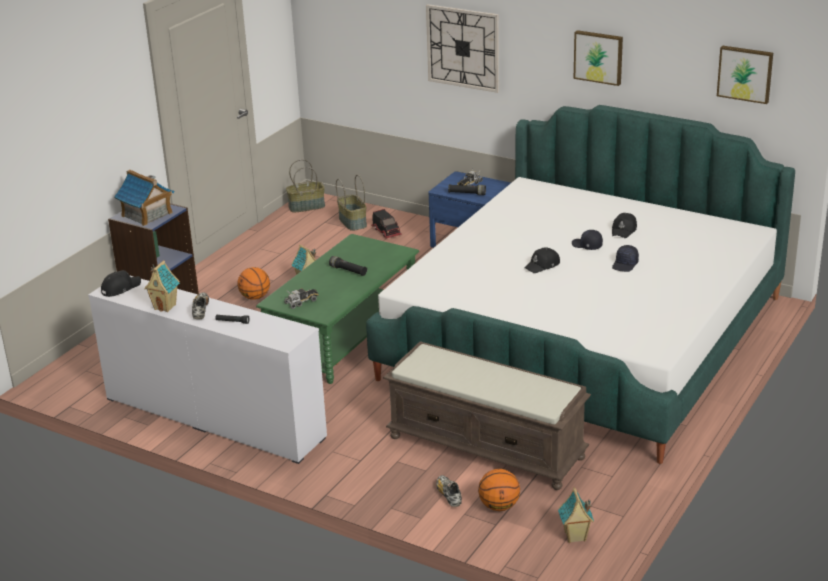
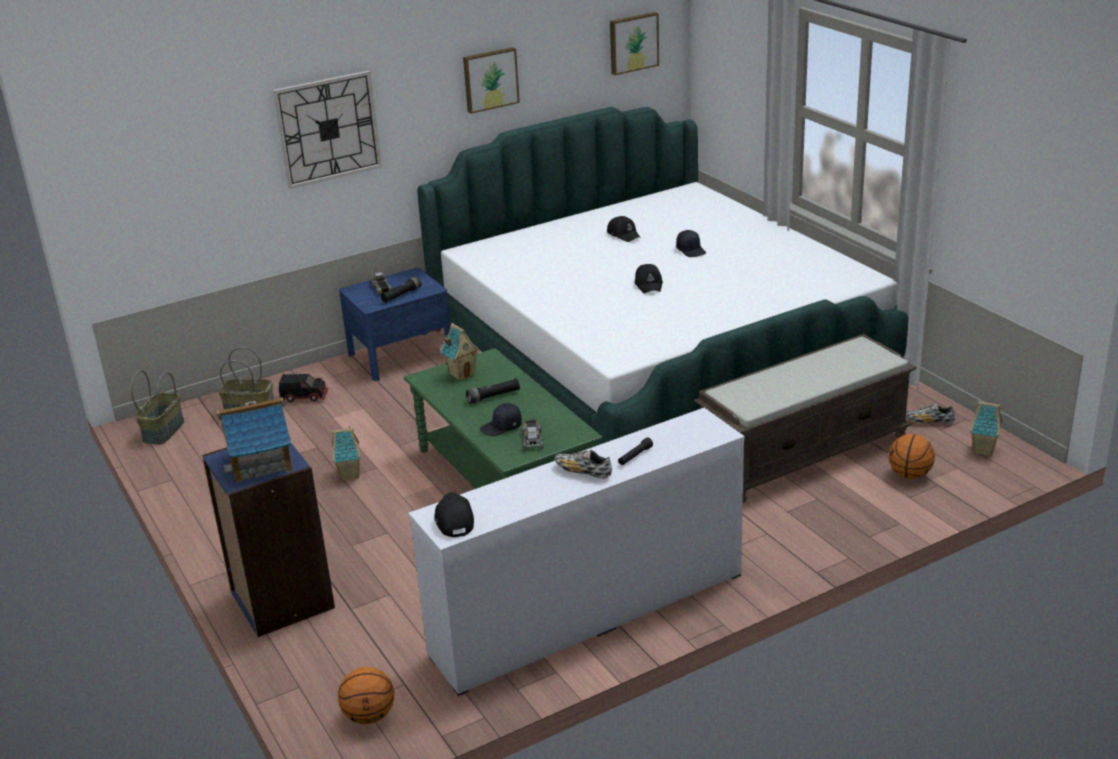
camera: 60 degrees left, 0 degrees up
toy house [144,260,180,312] -> toy house moved to [440,323,480,381]
basketball [238,267,270,300] -> basketball moved to [338,667,394,724]
shoe [436,475,462,507] -> shoe moved to [906,403,955,424]
black cap [572,230,603,250] -> black cap moved to [480,403,522,436]

